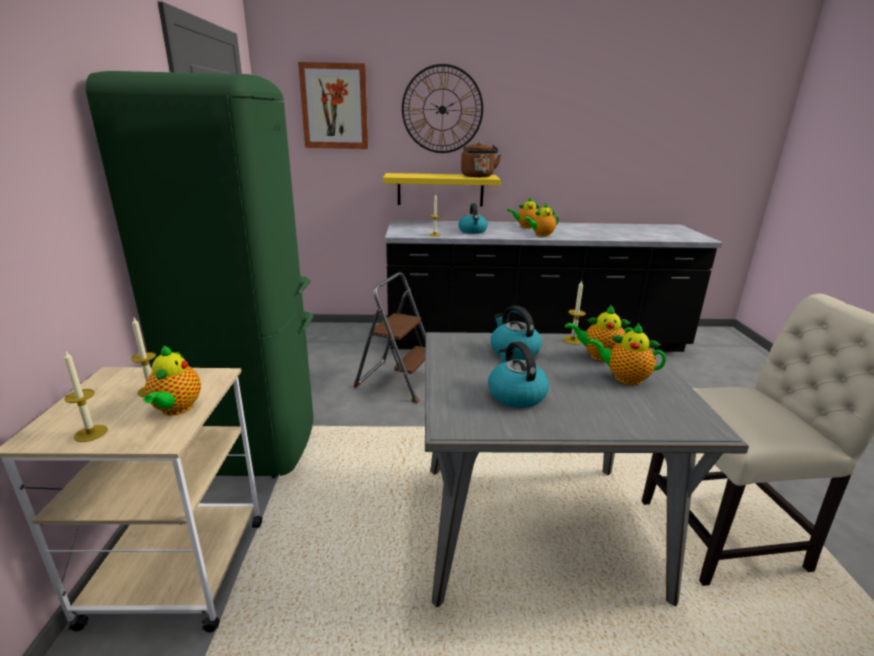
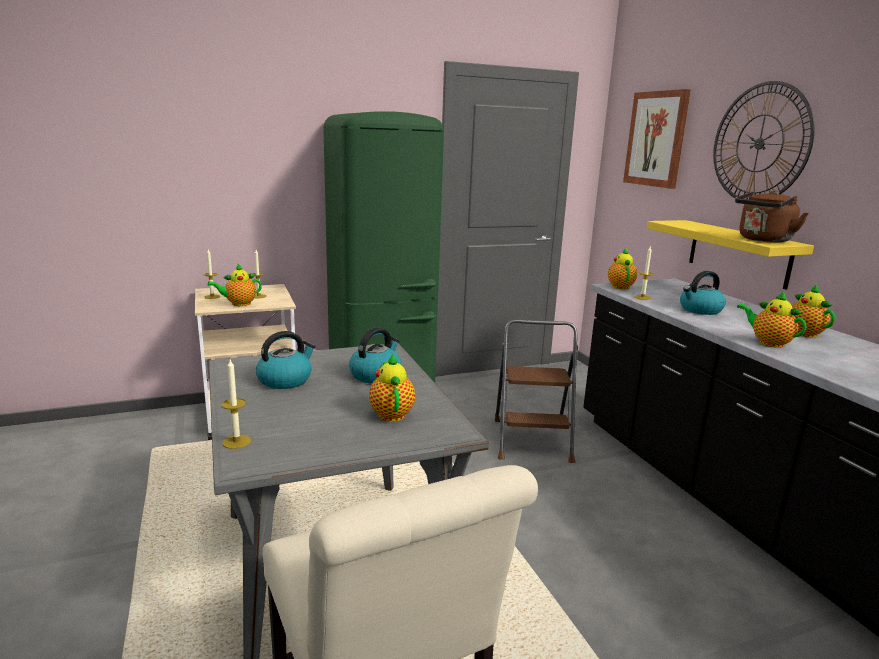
camera: 70 degrees right, 5 degrees down
candle [563,280,586,344] -> candle moved to [221,360,251,449]
teapot [587,323,666,385] -> teapot moved to [608,248,637,289]

